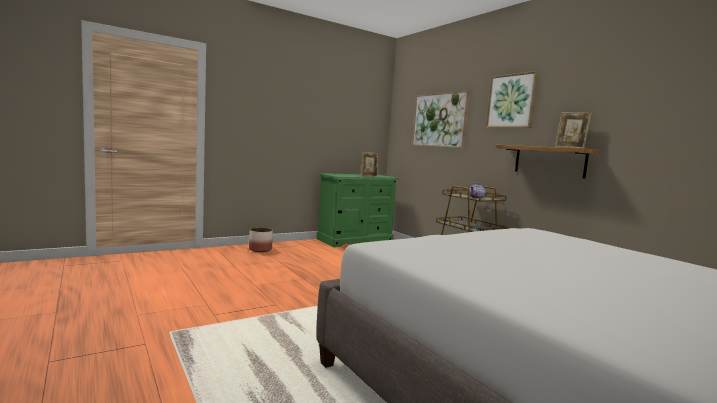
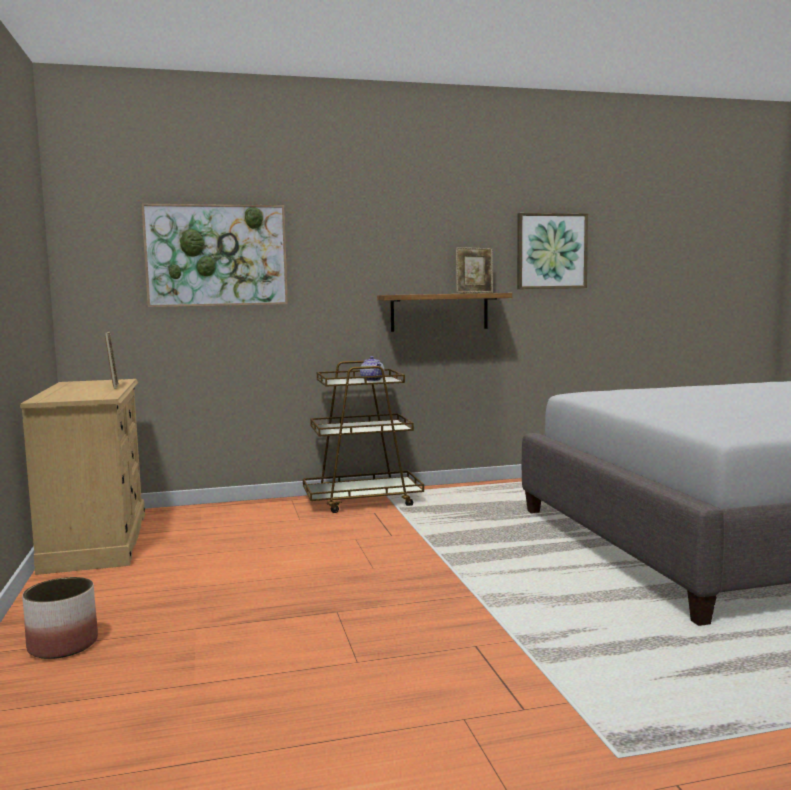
camera: 70 degrees left, 0 degrees up
green dresser [316,173,399,247] -> beige dresser [20,379,145,575]
picture [486,71,539,128] -> picture moved to [517,213,588,289]

